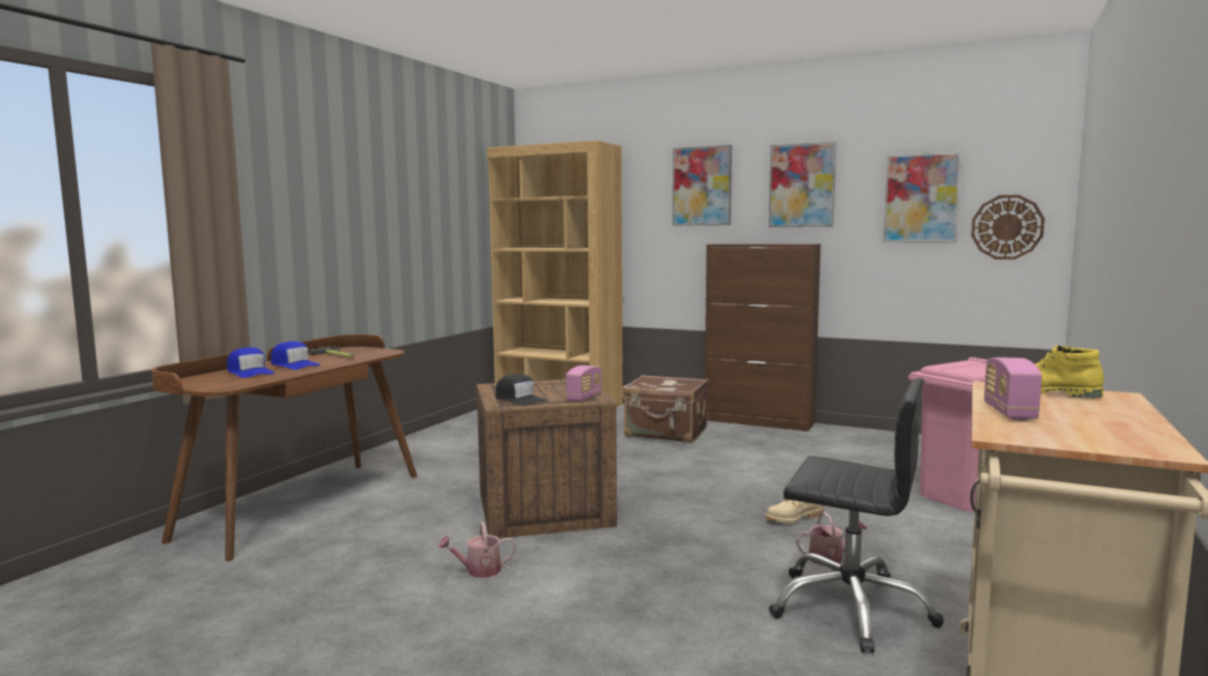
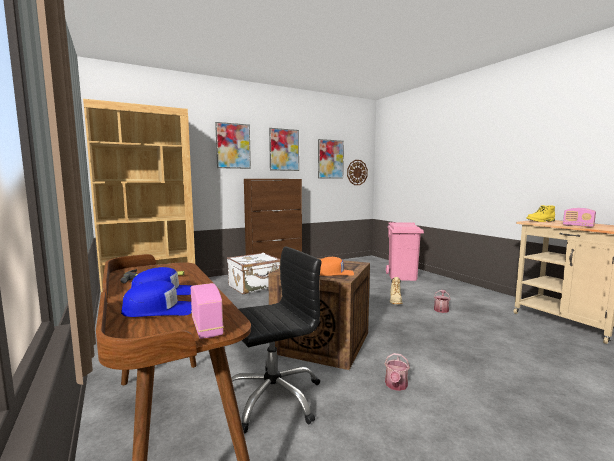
camera: 55 degrees left, 0 degrees up
black cap [496,374,547,406] -> orange cap [320,257,354,276]
radio [566,365,602,401] -> radio moved to [191,283,224,339]
brown suitcase [622,375,709,443] -> white suitcase [227,253,280,294]
black office chair [769,378,944,653] -> black office chair moved to [232,247,321,433]

